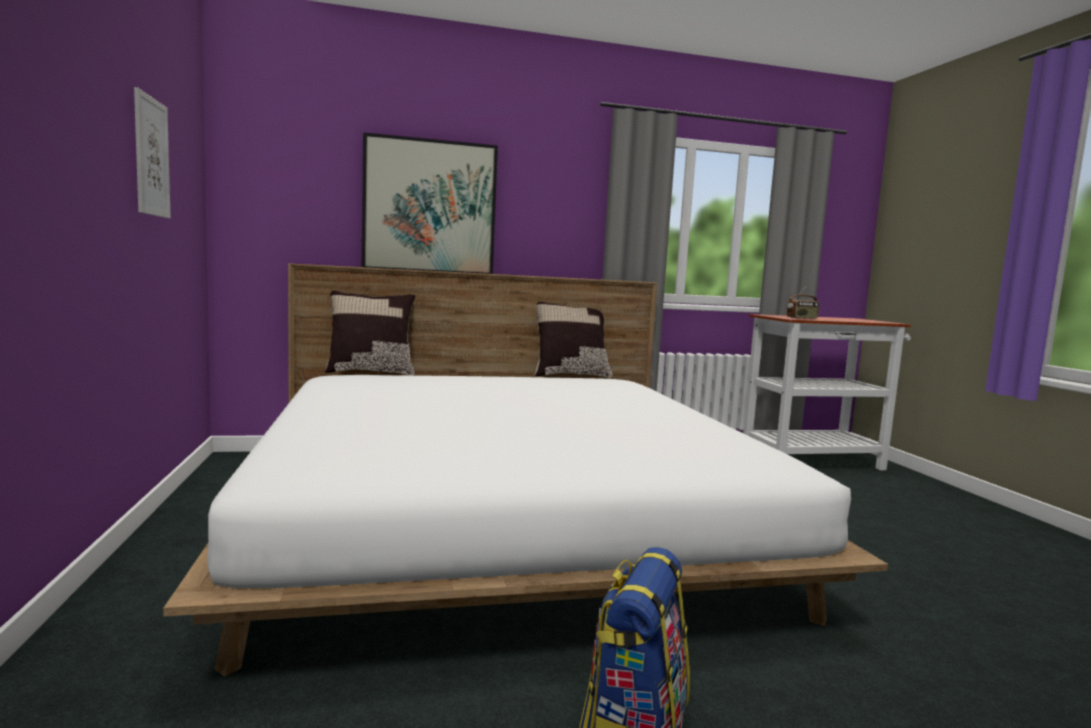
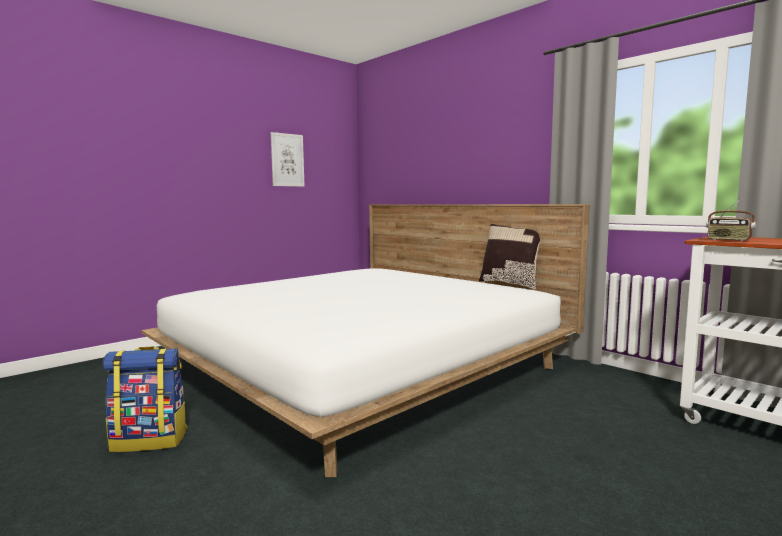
camera: 60 degrees right, 0 degrees up
pillow [325,290,415,375] -> none
picture [362,132,498,274] -> none

